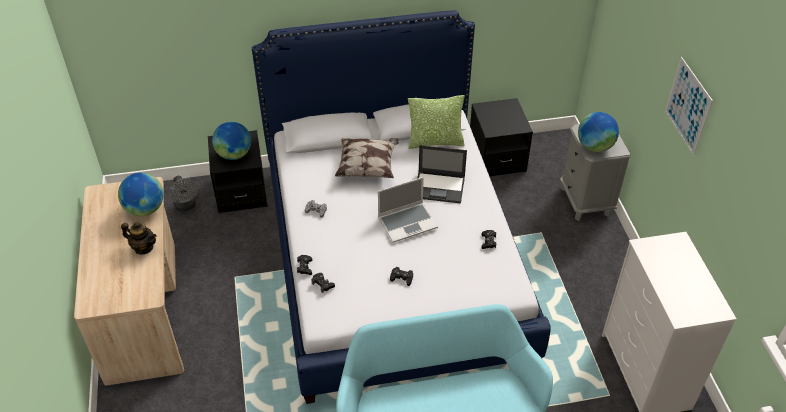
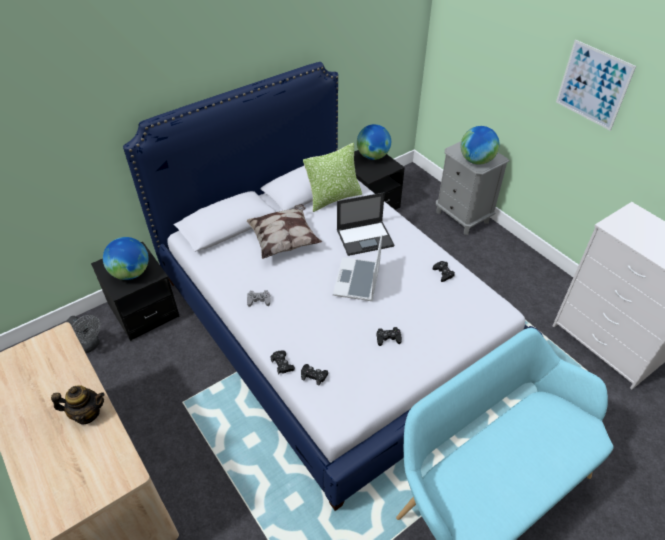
camera: 25 degrees left, 0 degrees up
globe [118,173,164,216] -> globe moved to [357,124,391,160]
laptop [378,177,438,243] -> laptop turned 150 degrees clockwise [333,234,382,301]

